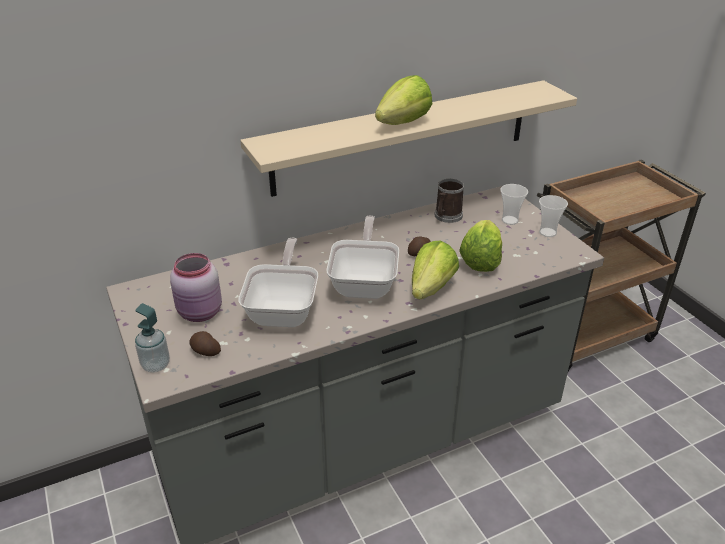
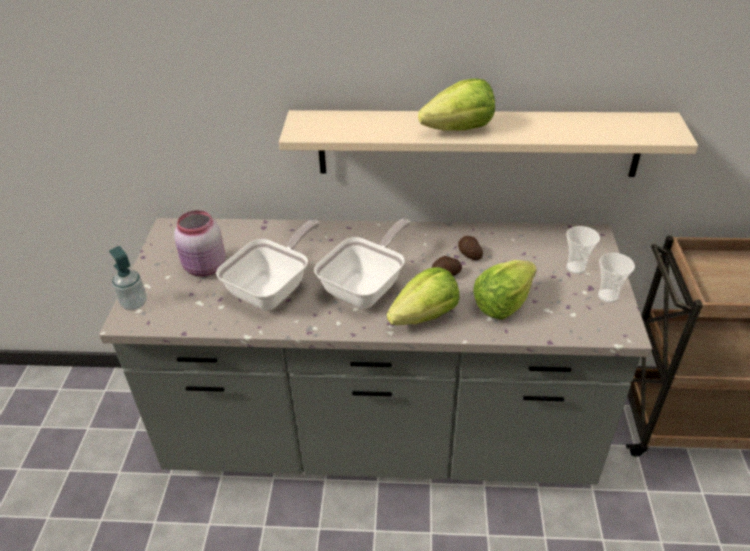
camera: 30 degrees right, 5 degrees up
potato [189,331,221,356] -> potato moved to [458,236,483,260]
mug [434,179,464,223] -> none

